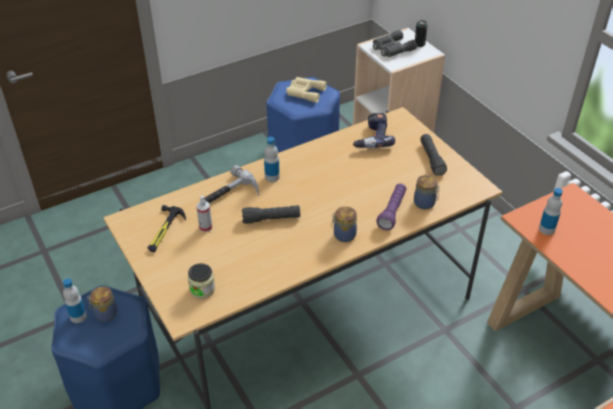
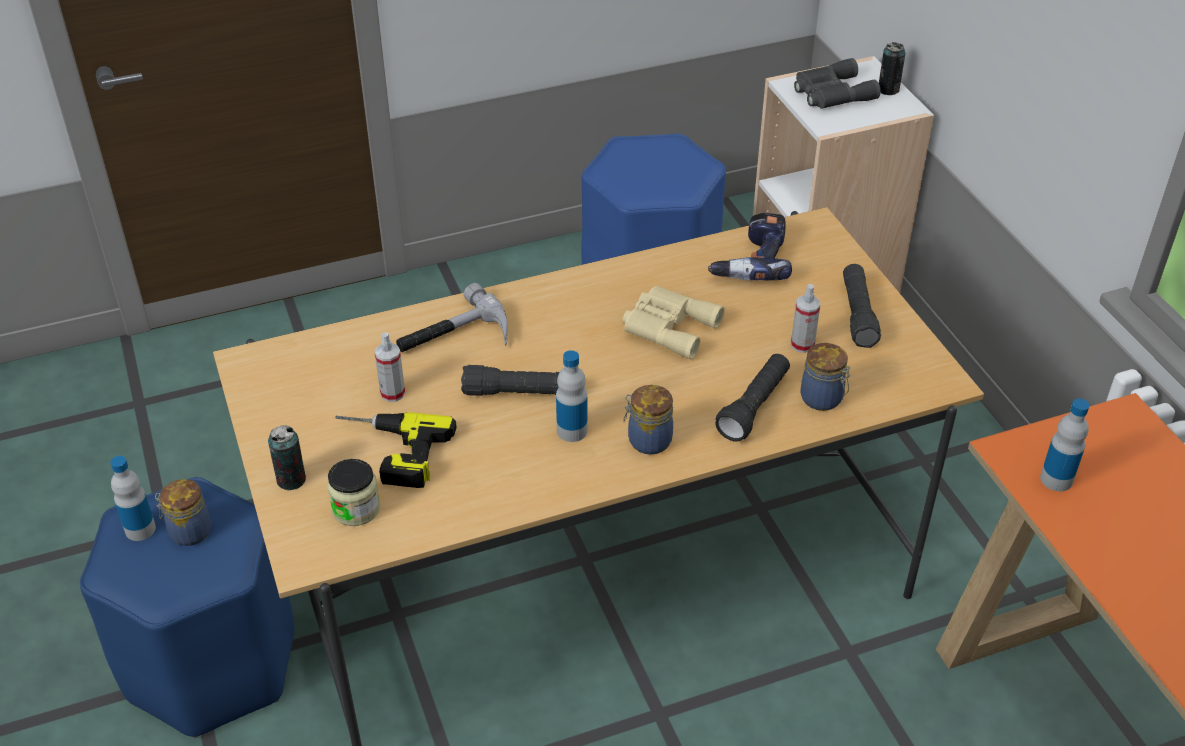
camera: 10 degrees right, 0 degrees up
hammer [147,205,186,252] -> none
bottle [264,137,280,182] -> bottle moved to [556,350,587,442]
beige binoculars [286,77,327,103] -> beige binoculars moved to [623,286,725,359]
purple flashlight [376,184,406,230] -> black flashlight [715,354,790,442]
none -> can [268,425,306,490]
none -> power drill [335,412,457,488]
none -> spray bottle [791,284,820,353]

